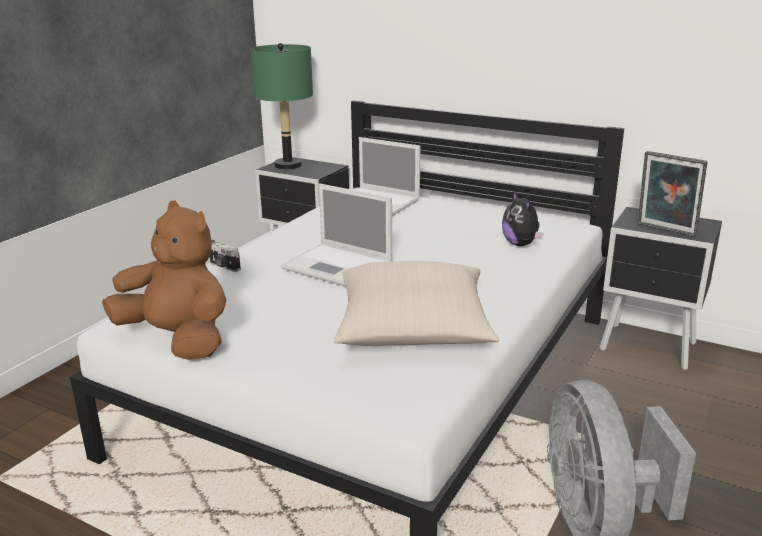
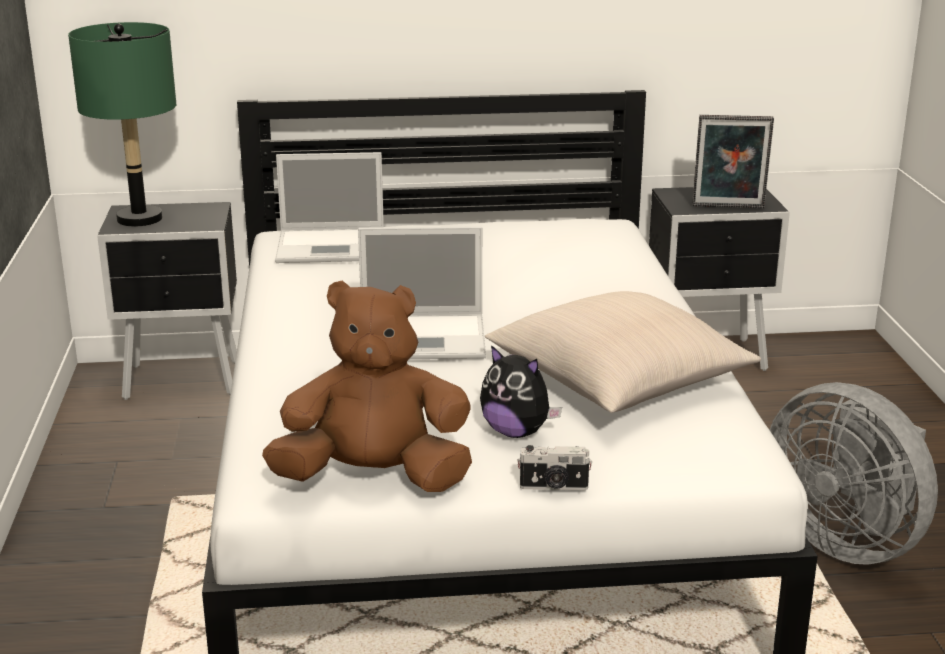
camera: 35 degrees left, 0 degrees up
camera [210,240,241,272] -> camera moved to [517,445,592,490]
plush toy [502,191,544,246] -> plush toy moved to [480,345,562,438]

